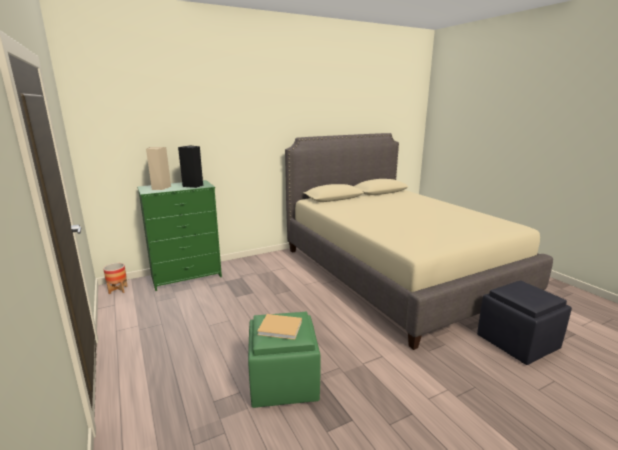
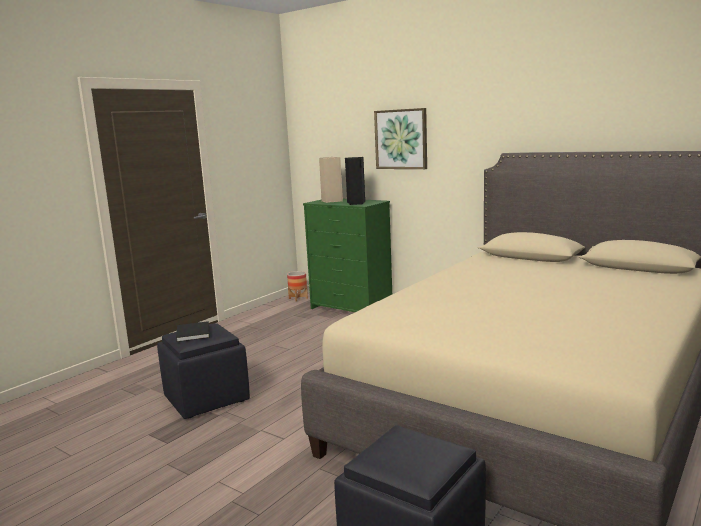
camera: 65 degrees right, 5 degrees down
green ottoman [248,312,321,408] -> black ottoman [157,323,250,419]
beige book [257,314,302,340] -> black book [176,321,210,342]
none -> picture [374,108,427,169]

